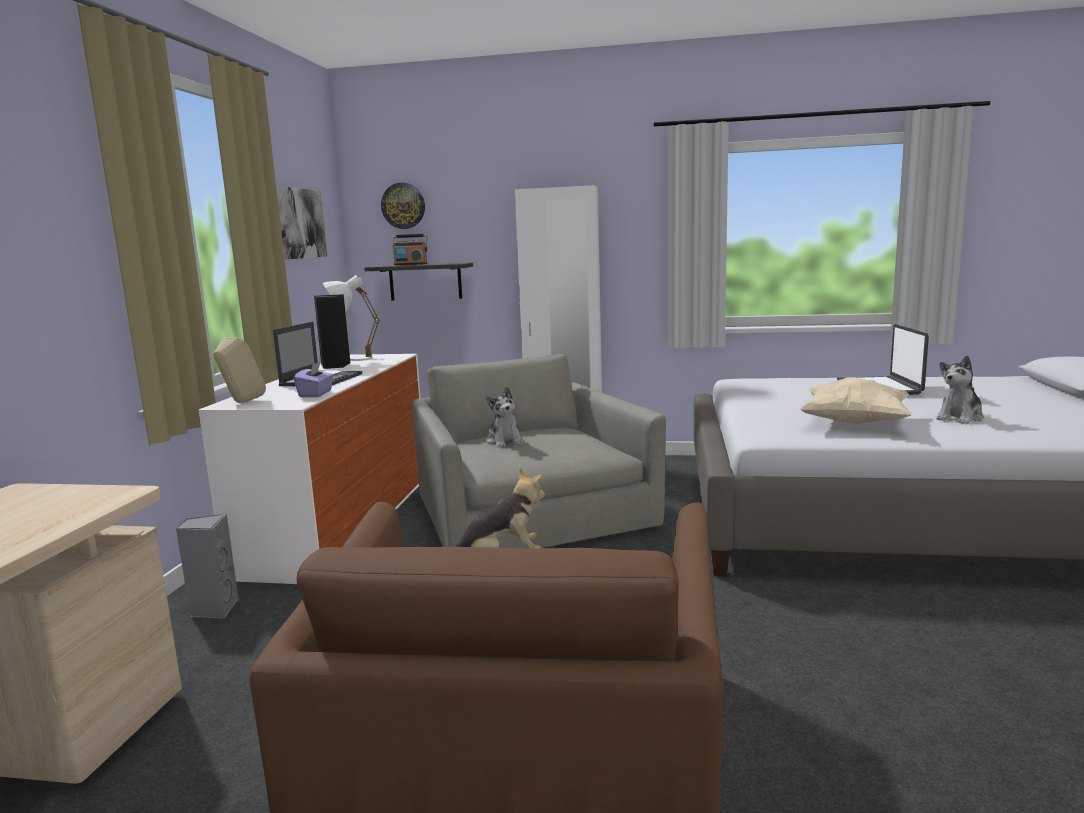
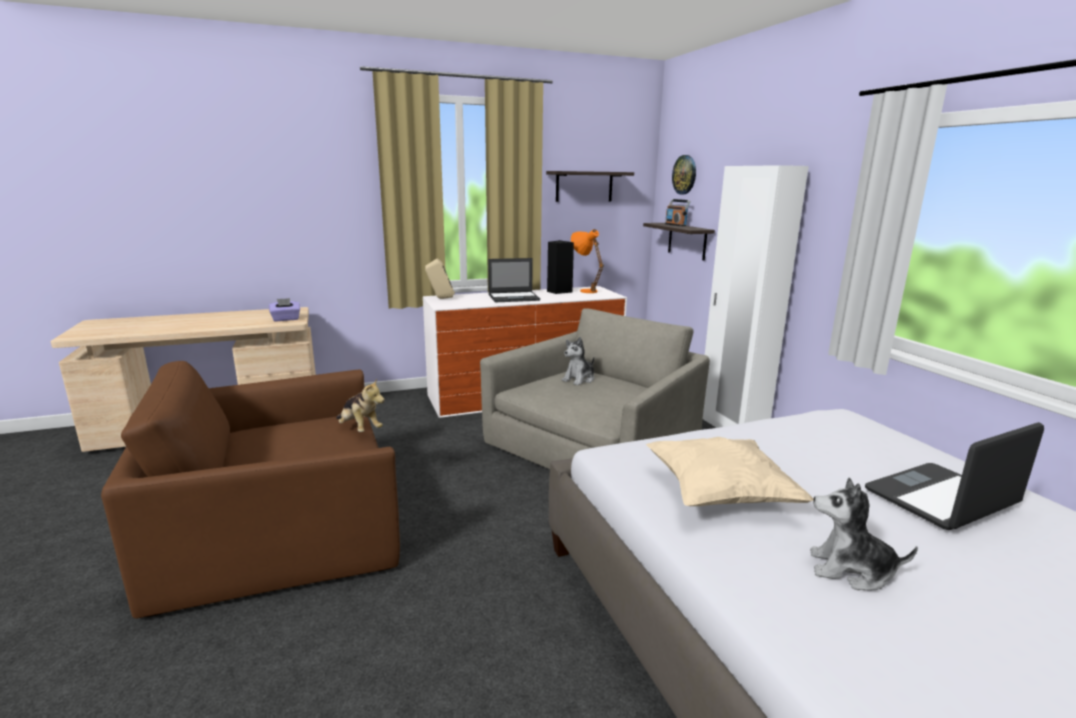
camera: 60 degrees right, 5 degrees up
grey speaker [176,514,239,619] -> none
picture [276,186,327,259] -> shelf [546,171,634,202]
purple tissue box [294,362,334,397] -> purple tissue box moved to [269,298,300,321]
white table lamp [323,275,380,361] -> orange table lamp [571,229,604,293]

